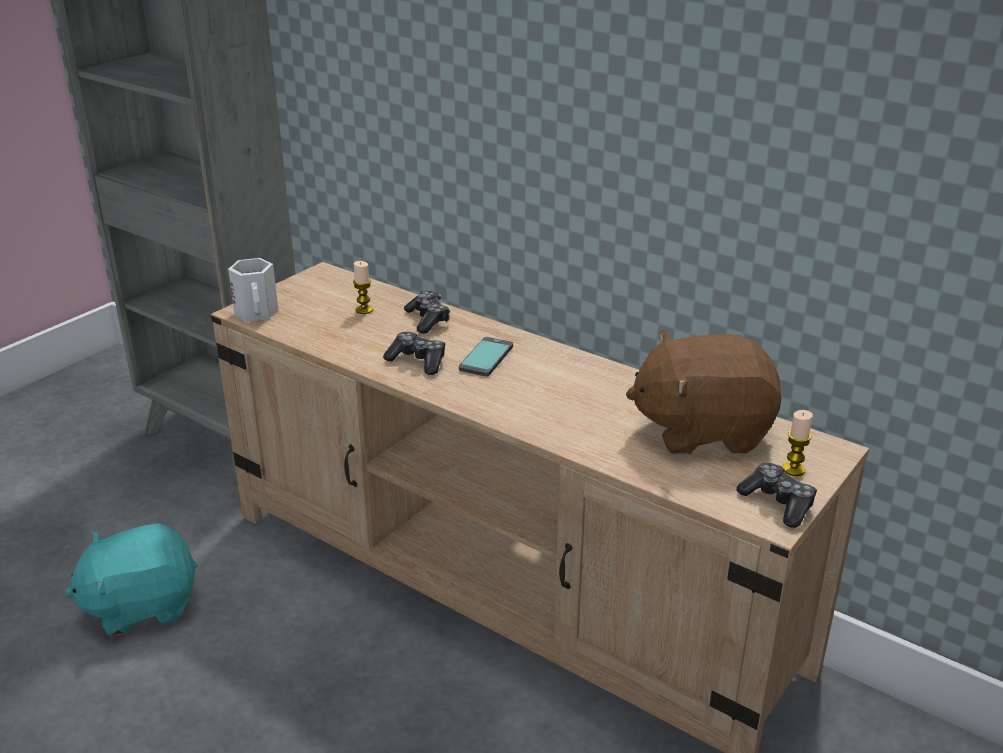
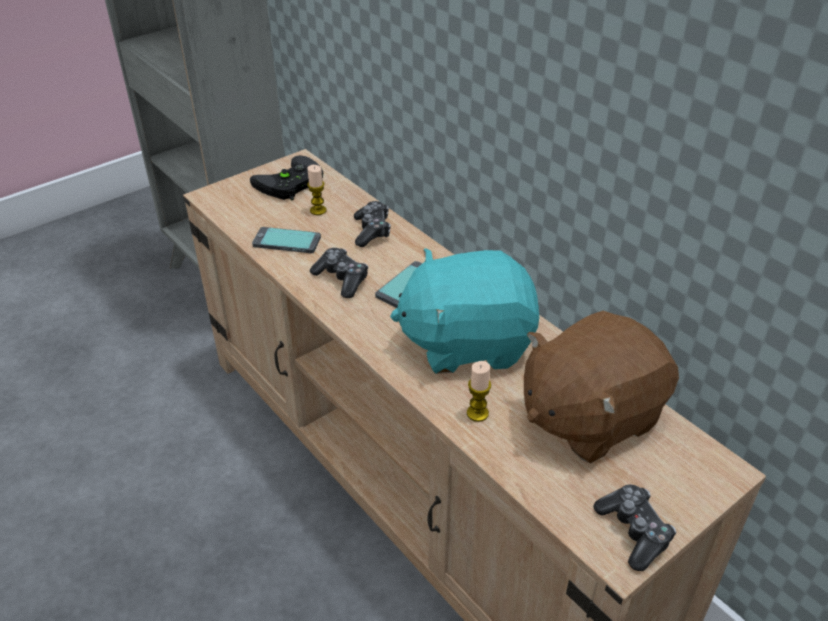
camera: 15 degrees right, 10 degrees up
turquoise plush toy [65,523,197,637] -> turquoise plush toy moved to [390,248,539,374]
white mug [228,258,278,322] -> none
brown plush toy [626,330,782,455] -> brown plush toy turned 45 degrees counterclockwise [524,311,679,464]
candle [783,410,813,476] -> candle moved to [467,361,491,422]
none -> black game controller [250,155,323,201]
none -> phone [252,227,321,253]

